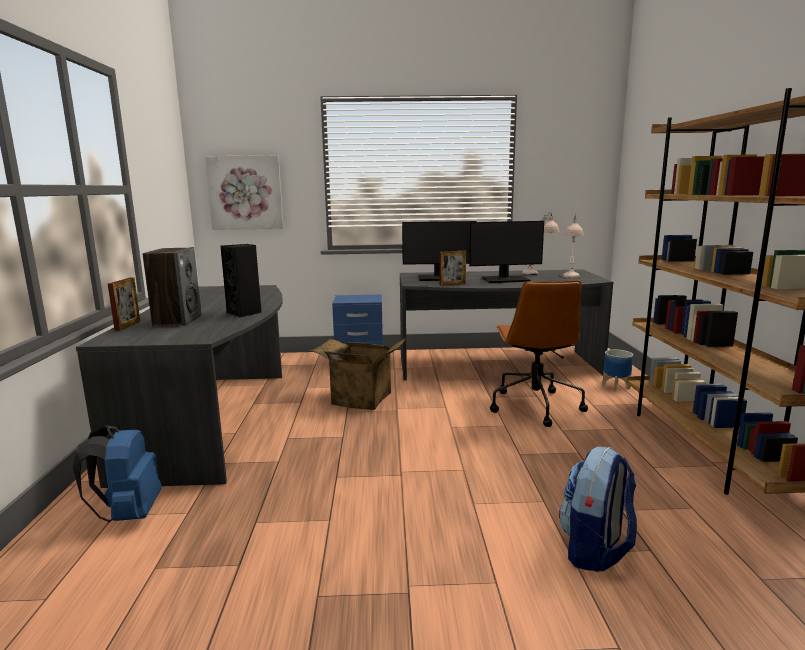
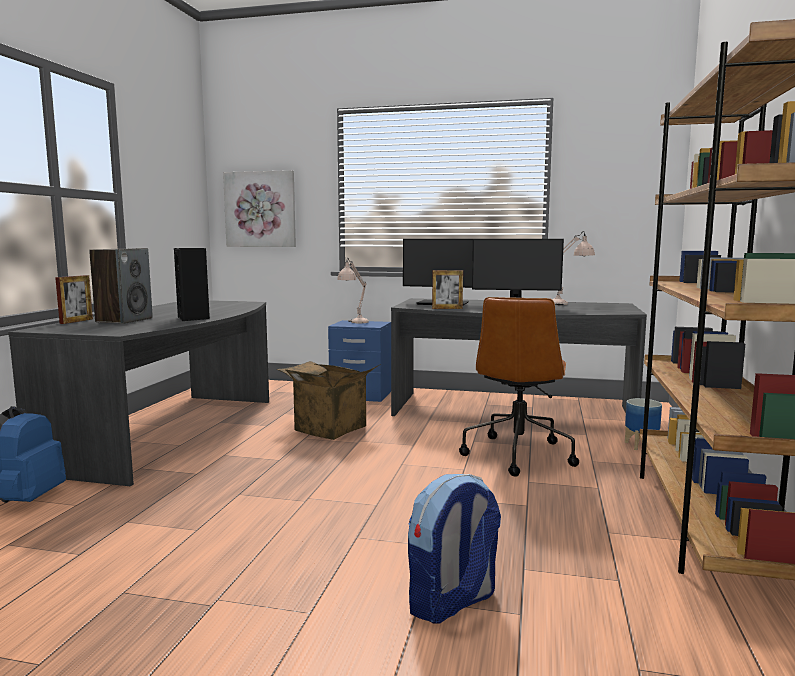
camera: 15 degrees right, 5 degrees down
beige table lamp [558,214,584,278] -> beige table lamp moved to [337,258,369,323]

